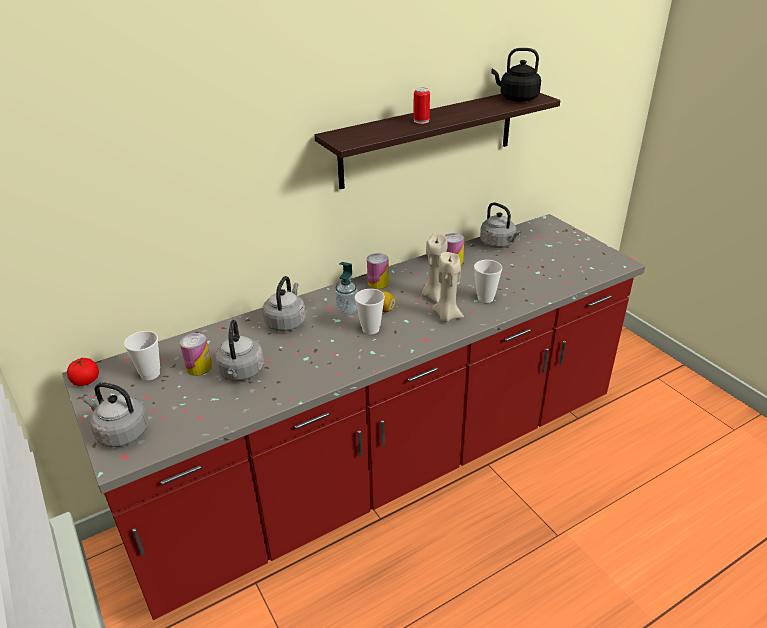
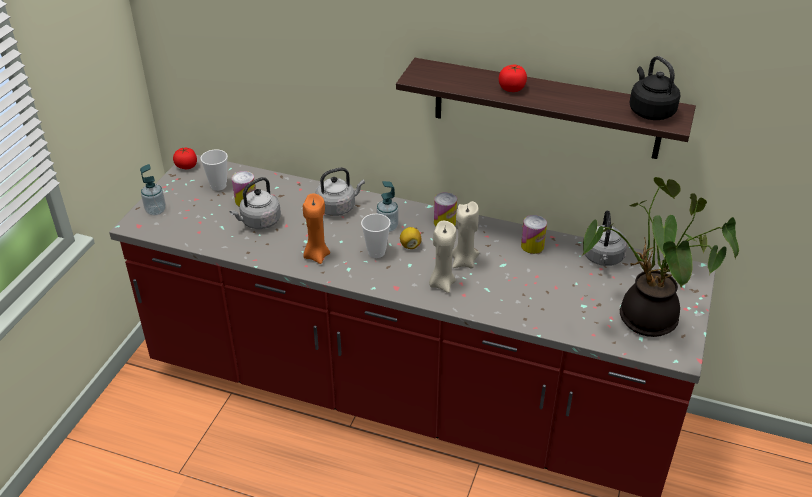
camera: 50 degrees right, 5 degrees up
grey kettle [83,382,148,447] -> soap dispenser [140,164,166,216]
can [413,87,430,124] -> tomato [499,65,527,92]
cup [474,260,503,303] -> none
none -> orange candle [303,194,330,264]
none -> potted plant [582,177,739,337]

